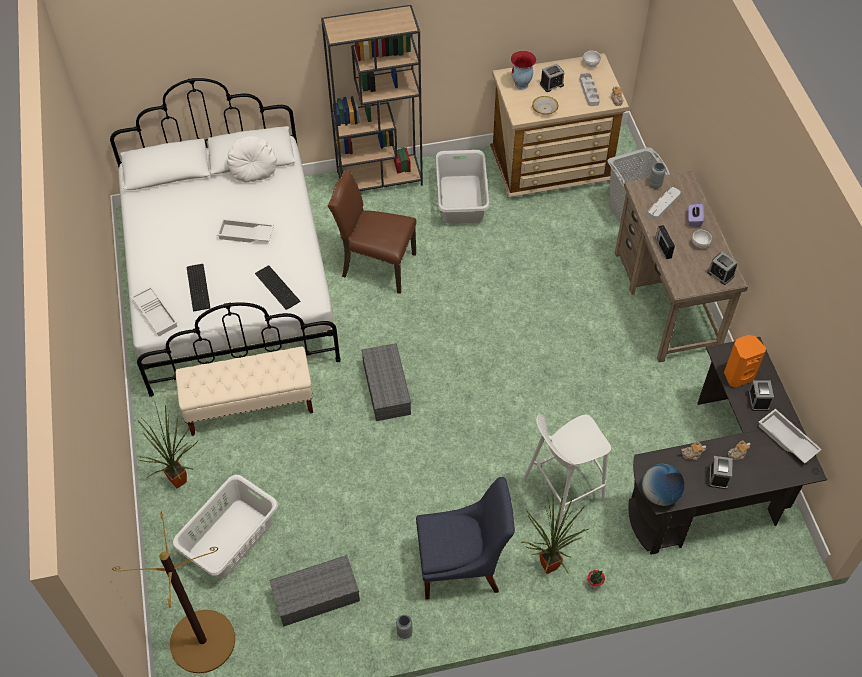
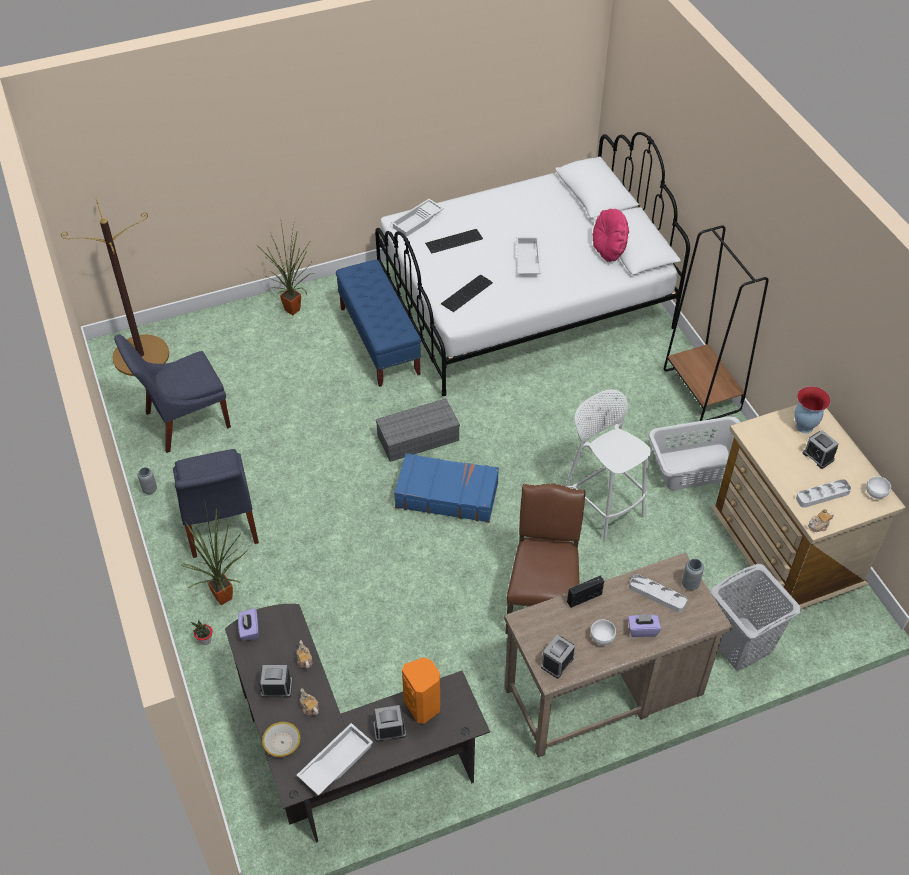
camera: 80 degrees right, 5 degrees down
white laundry basket [172,475,278,578] -> none
beige bench [176,346,313,436] -> blue bench [336,260,421,387]
white pillow [227,136,277,183] -> pink pillow [592,209,629,262]
grey storage box [269,555,360,627] -> blue chair [114,335,231,453]
bookcase [321,5,423,191] -> clothes rack [664,225,769,421]
brown chair [327,170,417,294] -> brown chair moved to [505,483,586,634]
white stool [524,414,611,532] -> white stool moved to [566,390,651,542]
bowl [532,96,558,115] -> bowl moved to [262,722,301,757]
globe [642,463,684,506] -> purple tissue box [238,608,259,641]
none -> blue suitcase [394,453,499,523]

